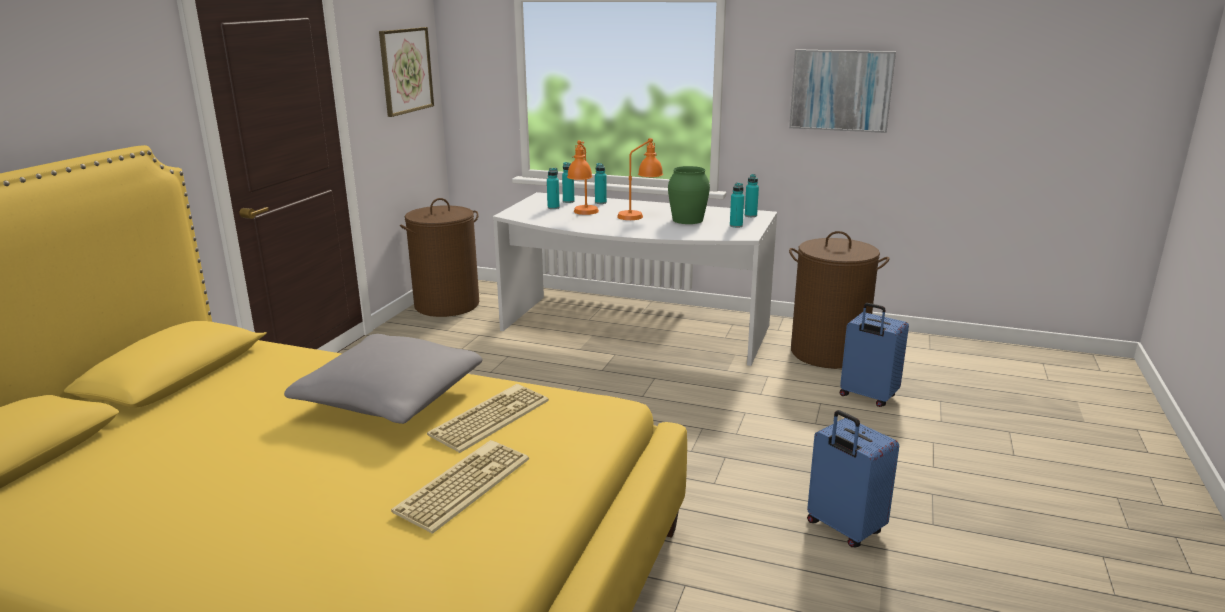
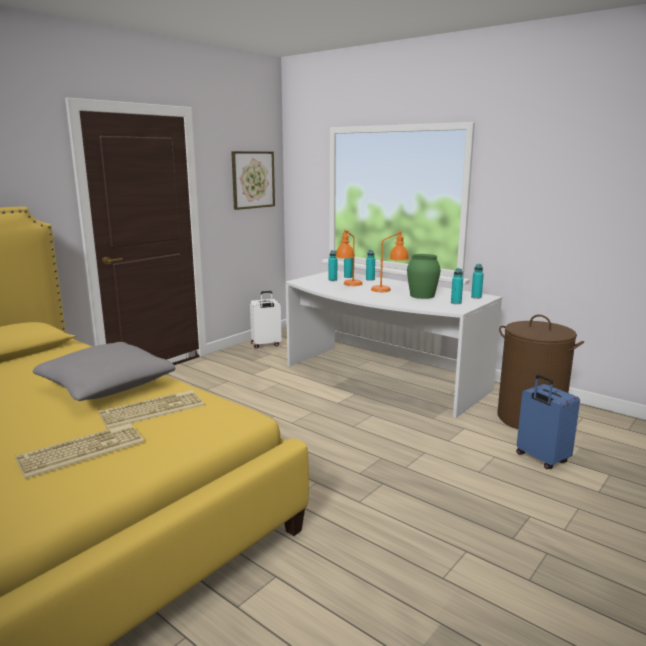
camera: 20 degrees right, 5 degrees down
brown laundry basket [400,198,479,317] -> white suitcase [250,291,282,349]
picture [789,49,896,133] -> none
blue suitcase [807,410,899,547] -> none

